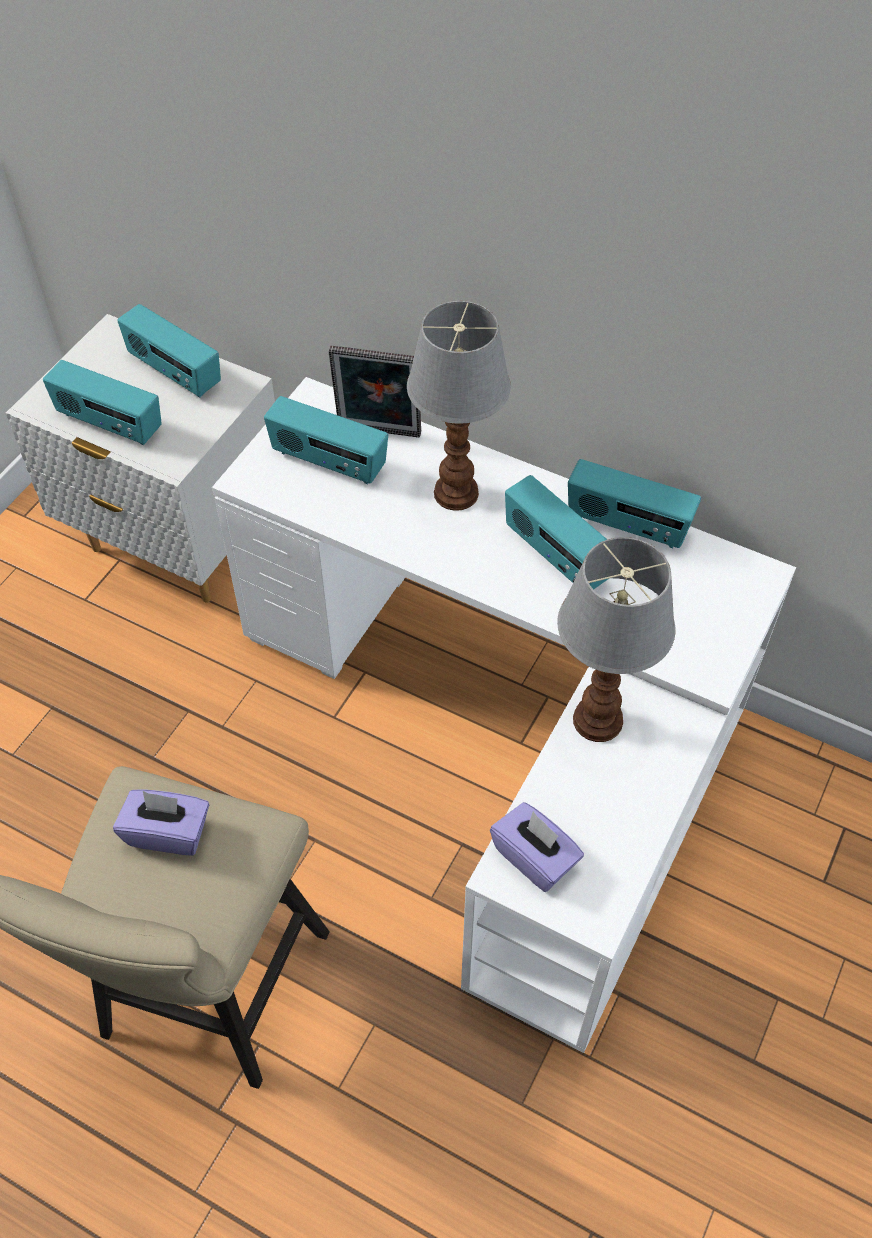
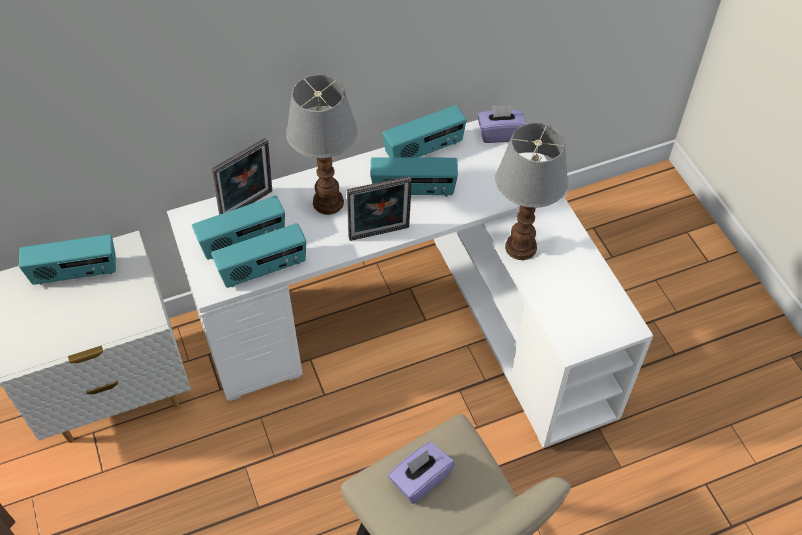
camera: 50 degrees left, 0 degrees up
radio [43,360,162,445] -> radio moved to [211,223,306,288]
purple tissue box [490,802,584,892] -> purple tissue box moved to [477,105,526,143]
none -> picture frame [347,176,412,241]

